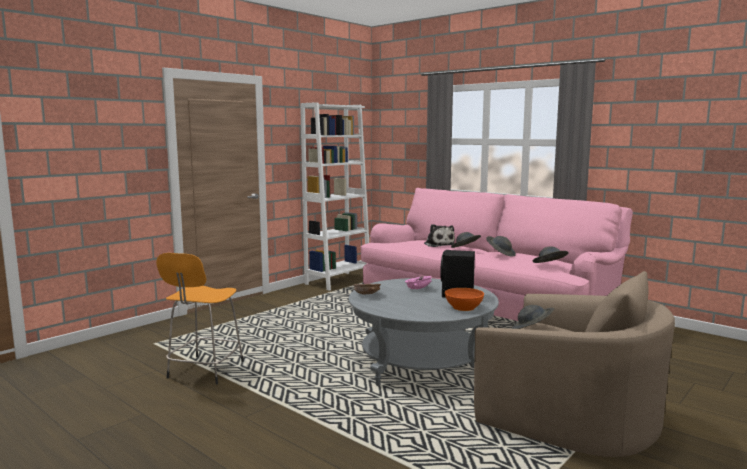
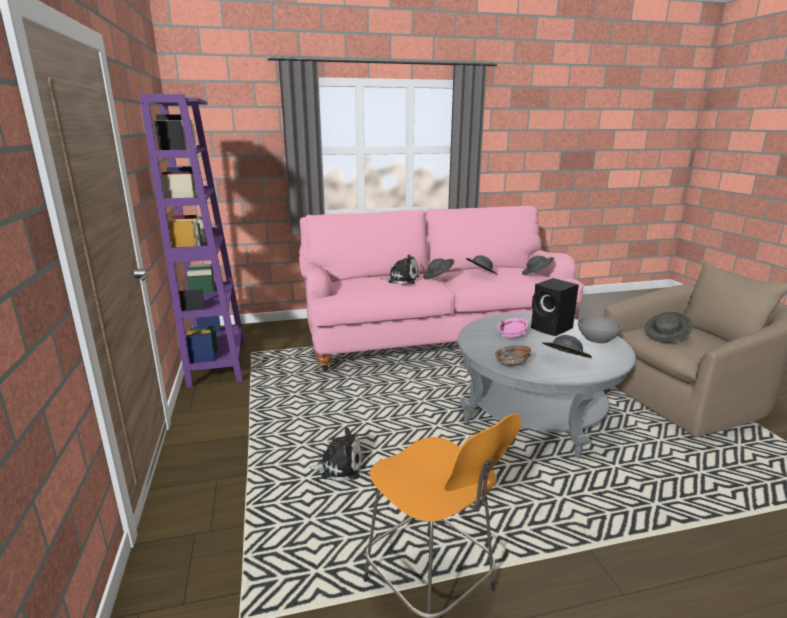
camera: 55 degrees left, 10 degrees up
white bookcase [300,102,369,291] -> purple bookcase [139,94,245,388]
orange bowl [445,288,484,311] -> grey bowl [578,316,622,343]
none -> plush toy [307,427,363,481]
none -> grey hat [542,335,592,358]

